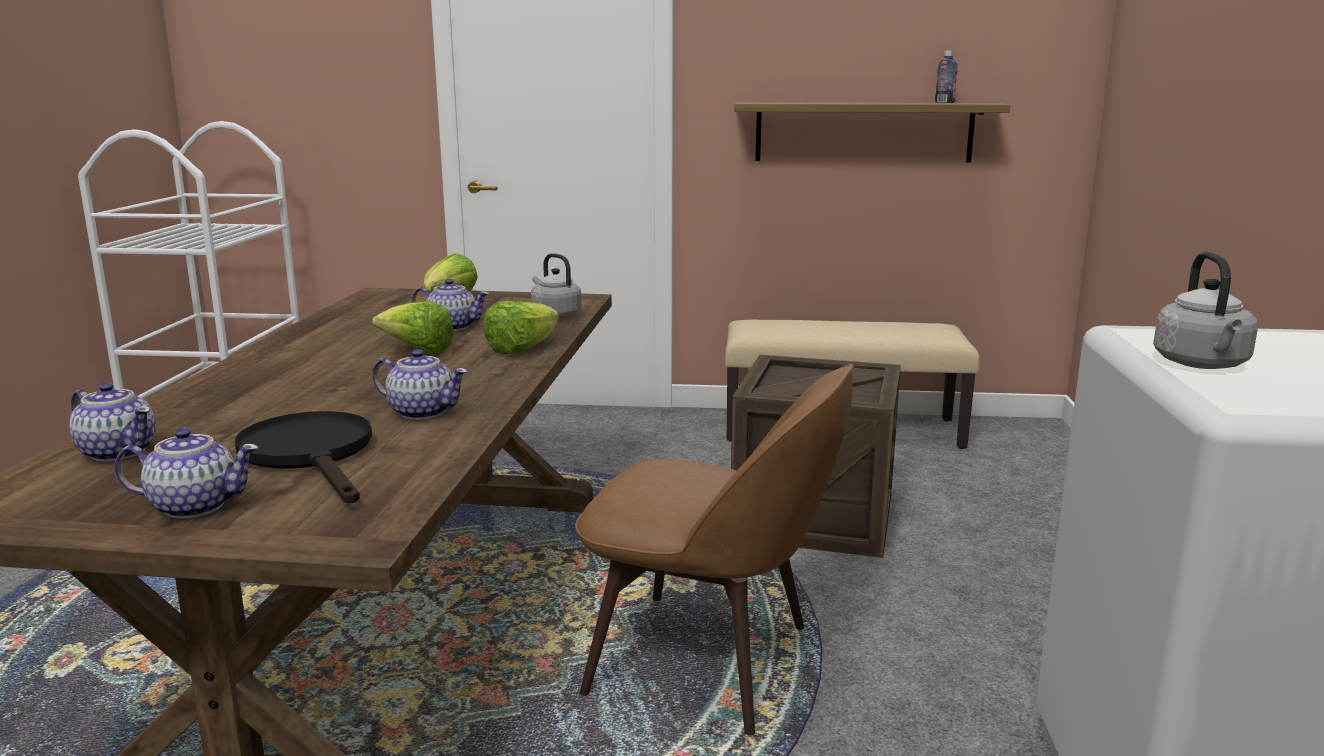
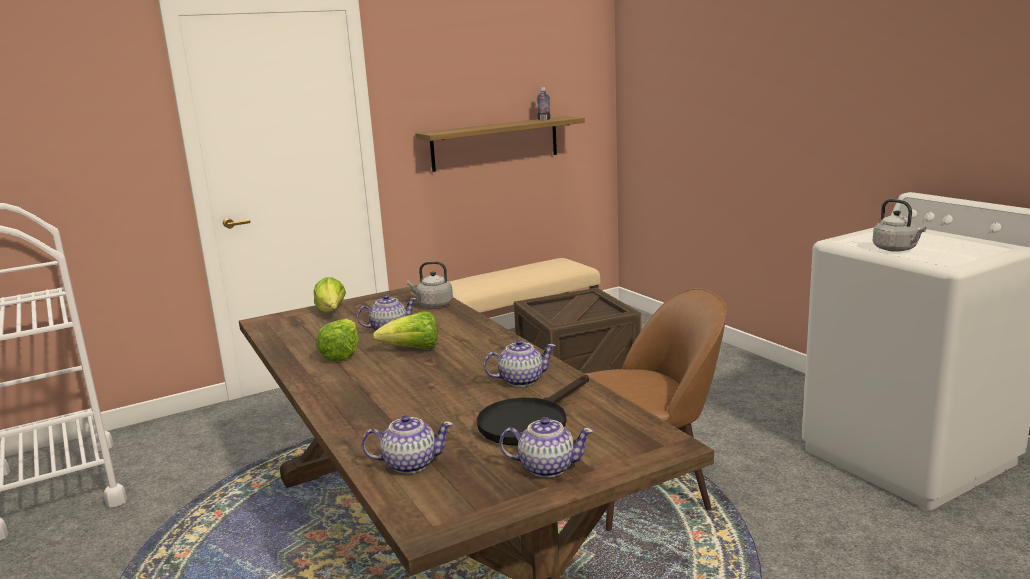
camera: 35 degrees left, 0 degrees up
teapot [114,428,259,519] -> teapot turned 45 degrees clockwise [499,417,594,478]
black frying pan [235,411,372,503] -> black frying pan turned 75 degrees counterclockwise [477,375,589,446]
lettuce [483,301,559,354] -> lettuce moved to [316,319,359,362]

